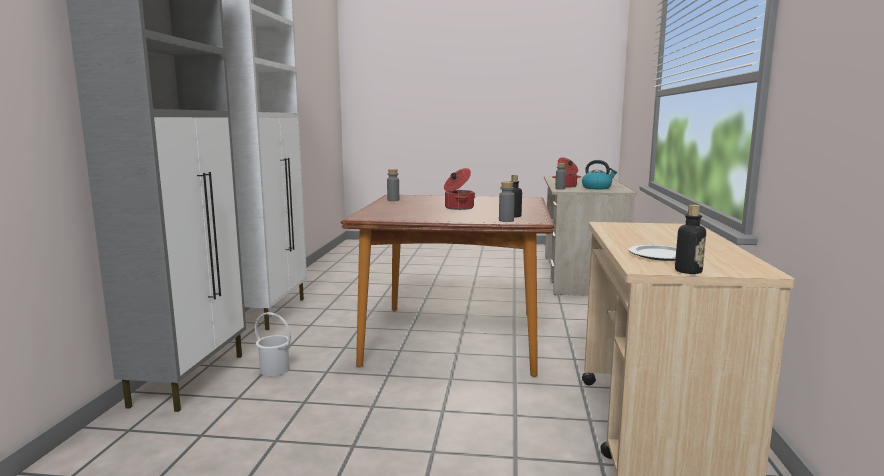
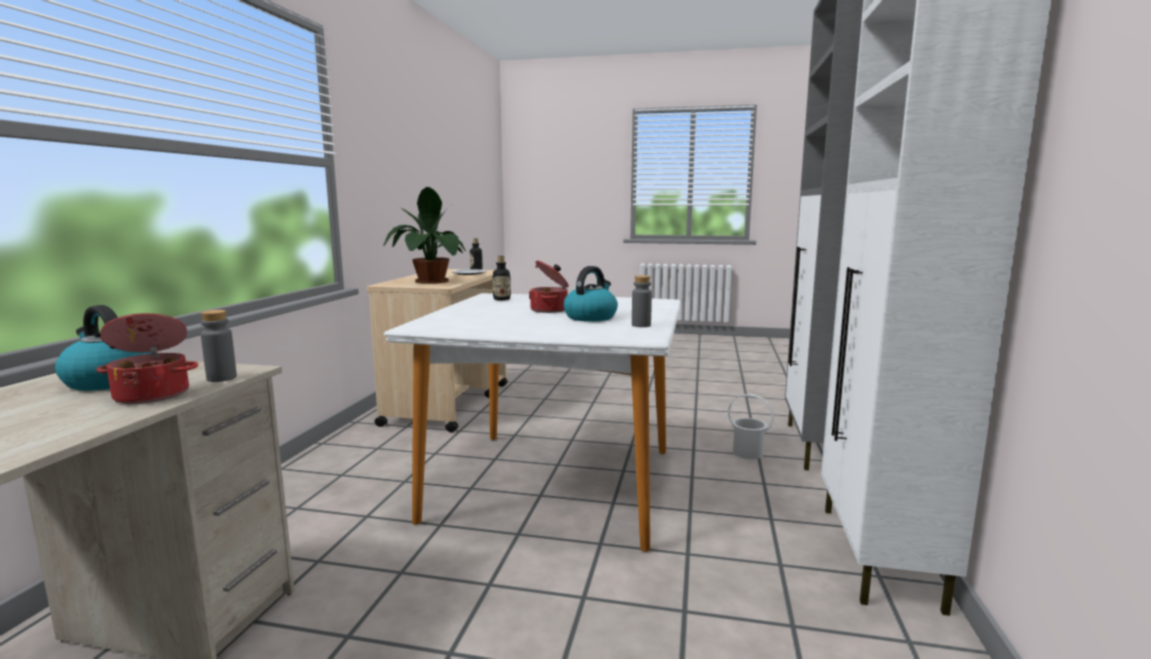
camera: 175 degrees left, 0 degrees up
brown dining table [340,195,554,377] -> white dining table [384,293,681,552]
grey bottle [499,182,515,222] -> none
none -> potted plant [383,187,466,284]
none -> kettle [563,266,618,322]

